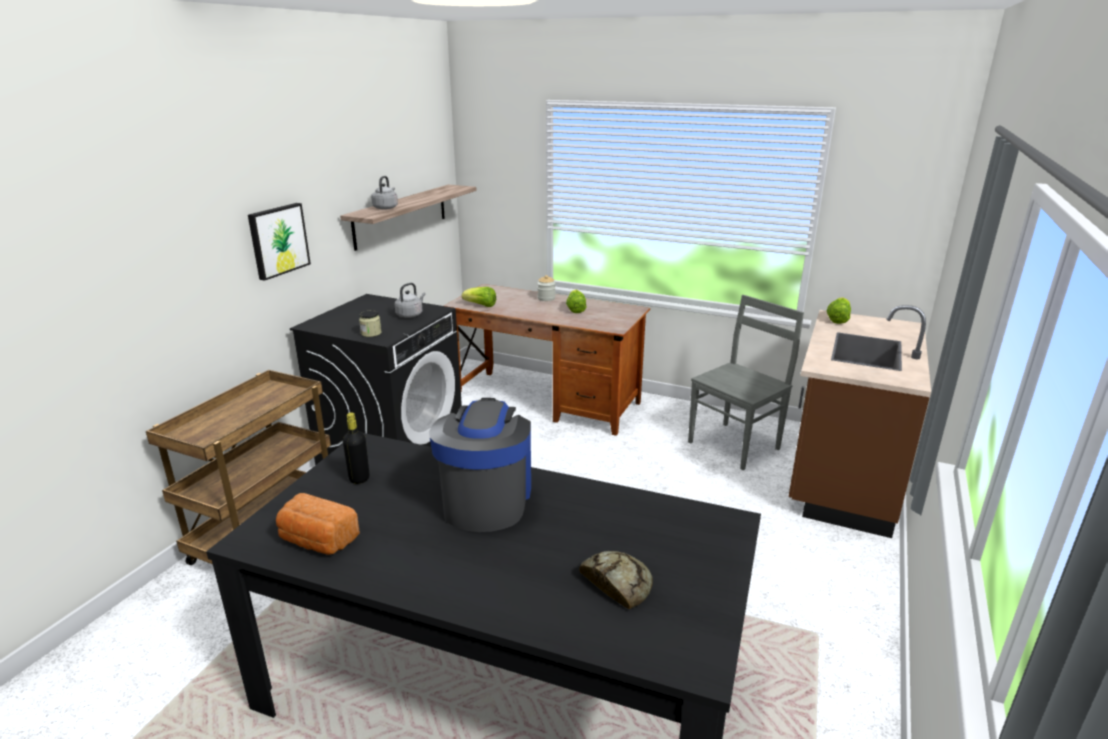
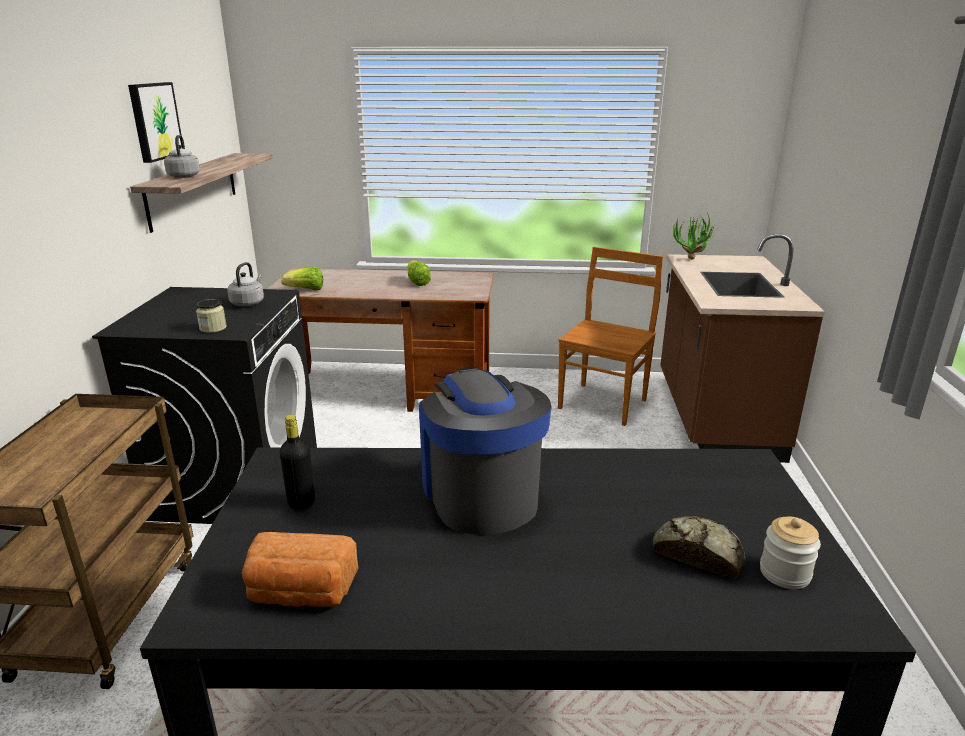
camera: 20 degrees left, 0 degrees up
picture [248,203,311,281] -> picture moved to [128,82,182,163]
jar [537,275,555,301] -> jar moved to [760,517,821,589]
grey chair [688,295,804,470] -> brown chair [558,247,663,426]
lettuce [827,297,851,324] -> potted plant [672,213,716,259]

